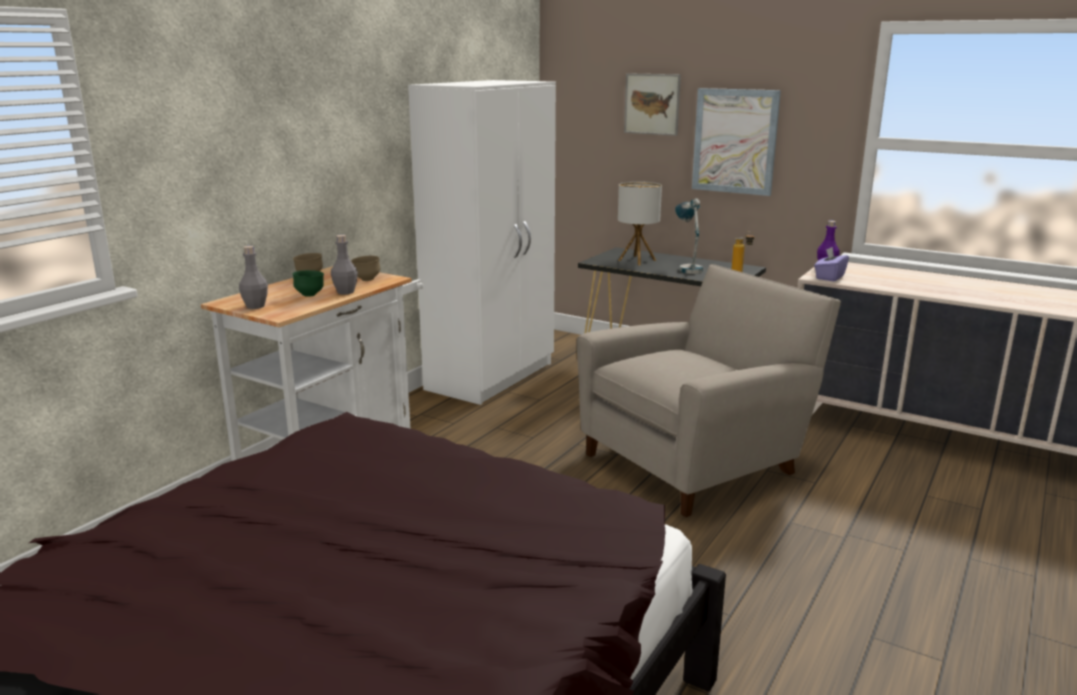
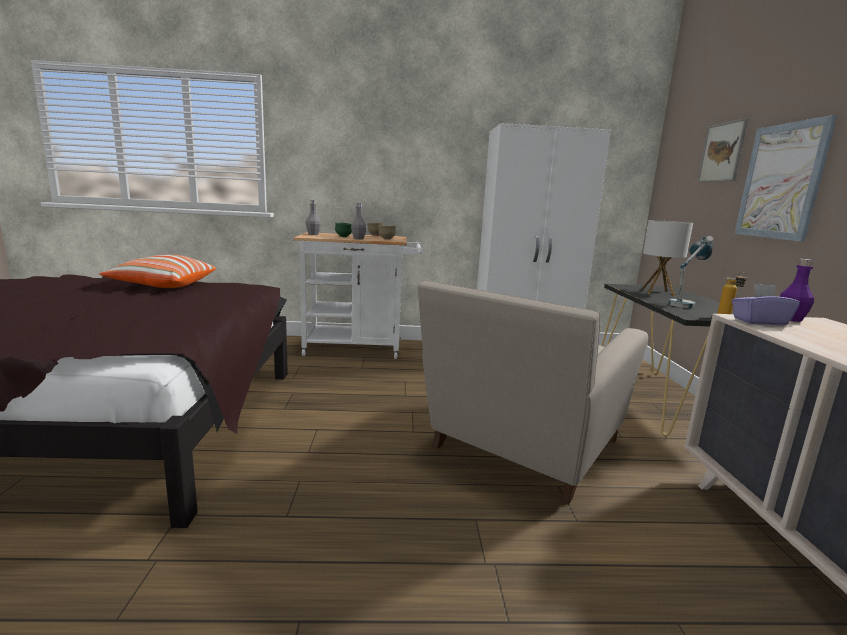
camera: 55 degrees right, 5 degrees down
beige armchair [576,264,841,517] -> beige armchair turned 105 degrees clockwise [418,280,648,505]
none -> pillow [99,255,216,288]

